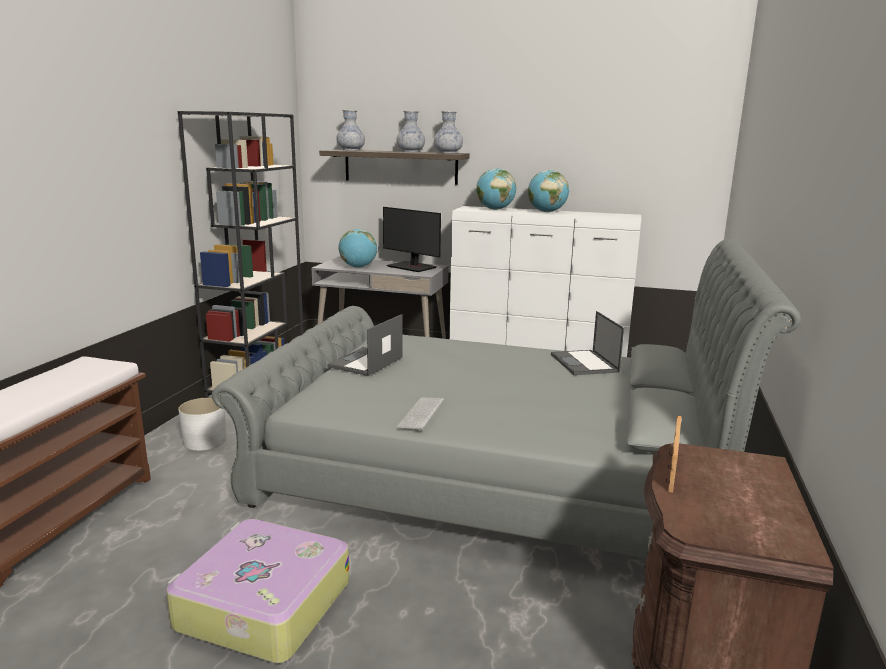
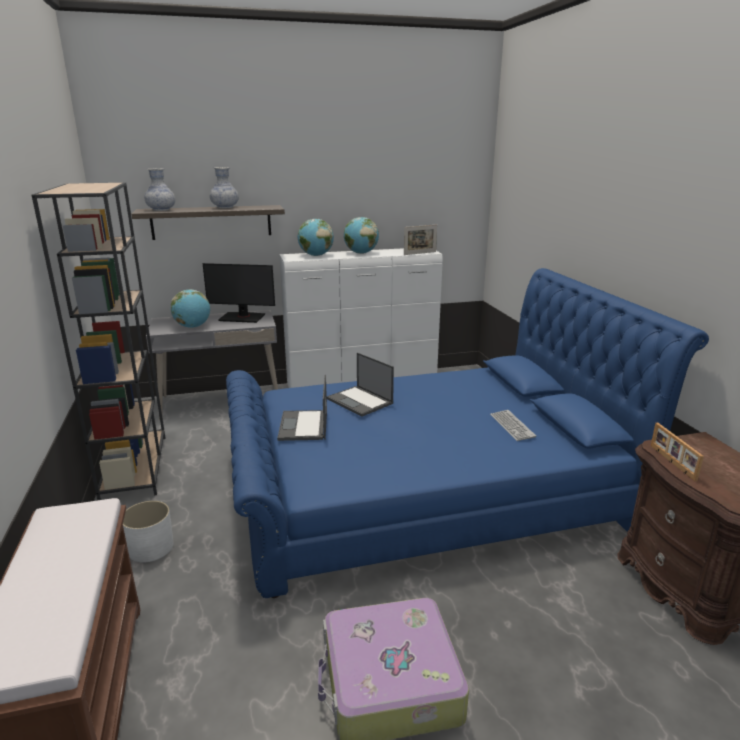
camera: 30 degrees left, 5 degrees up
grey bed [211,239,801,558] -> blue bed [226,268,709,598]
keyboard [396,398,444,430] -> keyboard moved to [490,410,536,441]
vase [434,111,463,153] -> none
laptop [551,311,624,375] -> laptop moved to [327,352,394,417]
none -> picture frame [404,224,437,255]

